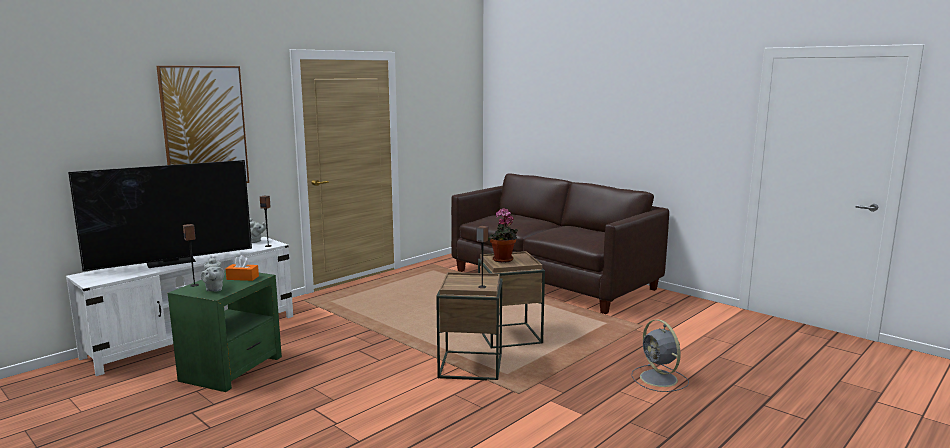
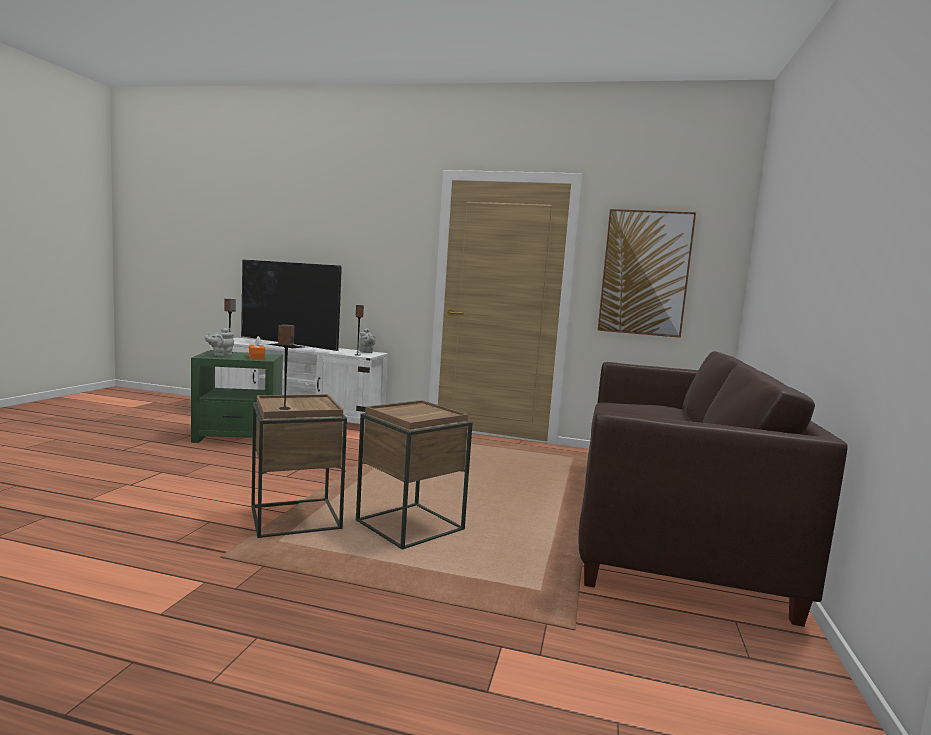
camera: 60 degrees right, 5 degrees down
picture [157,66,249,183] -> picture moved to [598,209,696,338]
potted plant [488,208,518,263] -> none
grey fan [631,319,689,392] -> none

